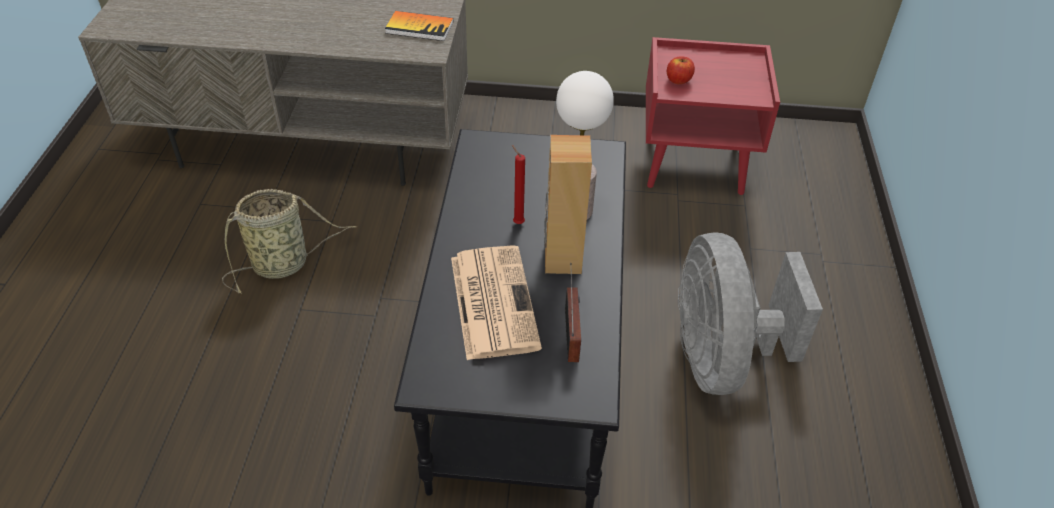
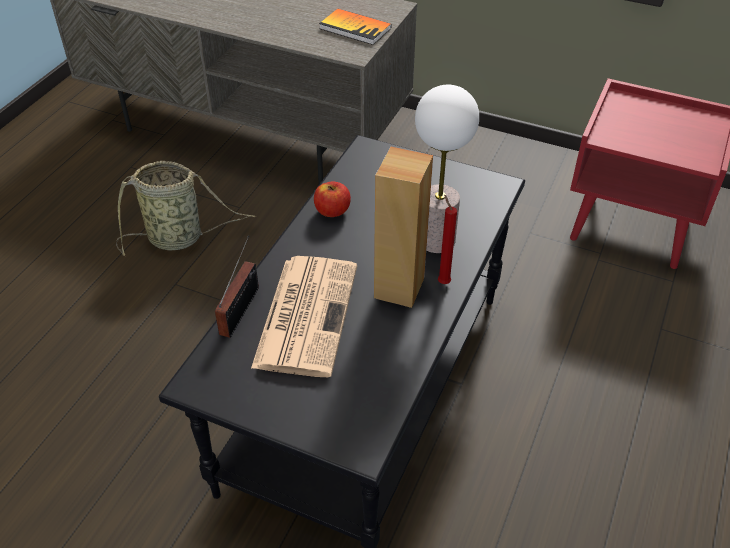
camera: 20 degrees right, 0 degrees up
red candle [512,145,525,224] -> red candle moved to [438,194,457,284]
radio [565,263,581,362] -> radio moved to [215,235,259,338]
apple [667,57,695,84] -> apple moved to [314,182,351,217]
grey fan [678,232,823,395] -> none

